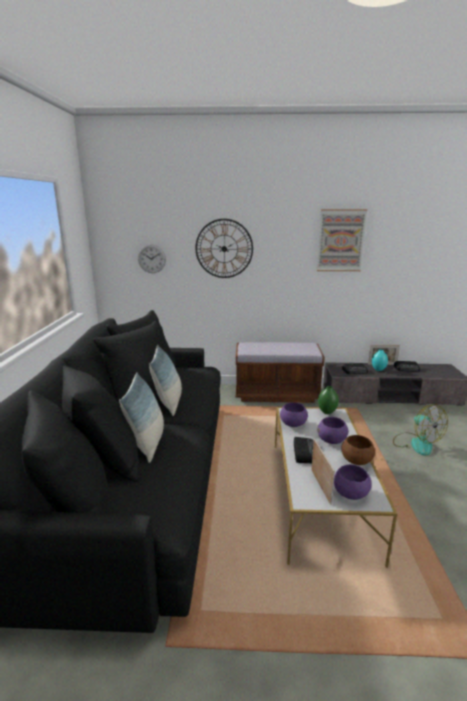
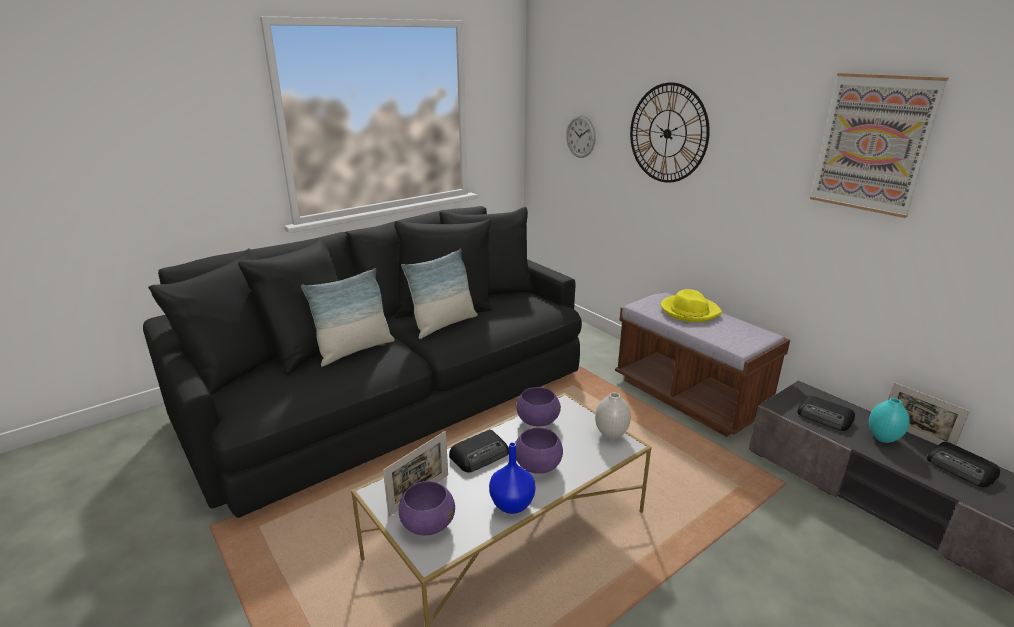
camera: 50 degrees right, 5 degrees up
green vase [318,386,339,414] -> white vase [595,392,631,439]
brown bowl [342,435,375,465] -> blue vase [489,442,536,514]
fan [393,404,448,456] -> none
none -> yellow hat [661,289,722,322]

